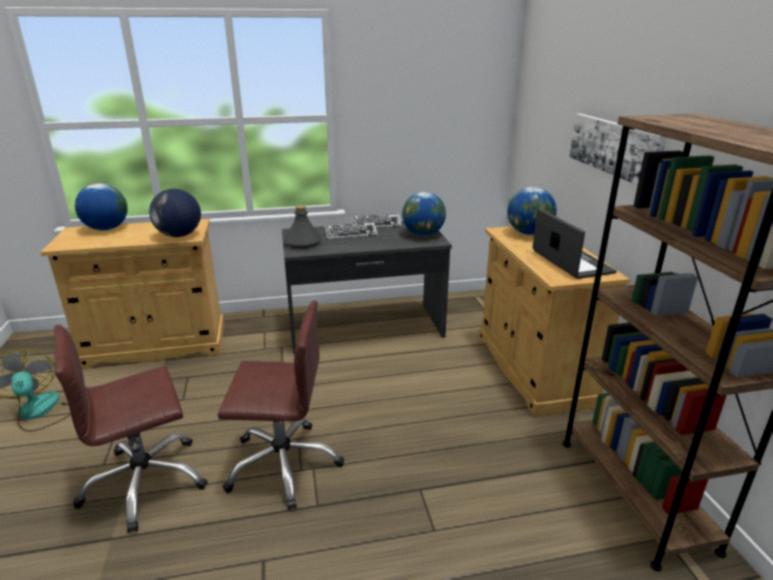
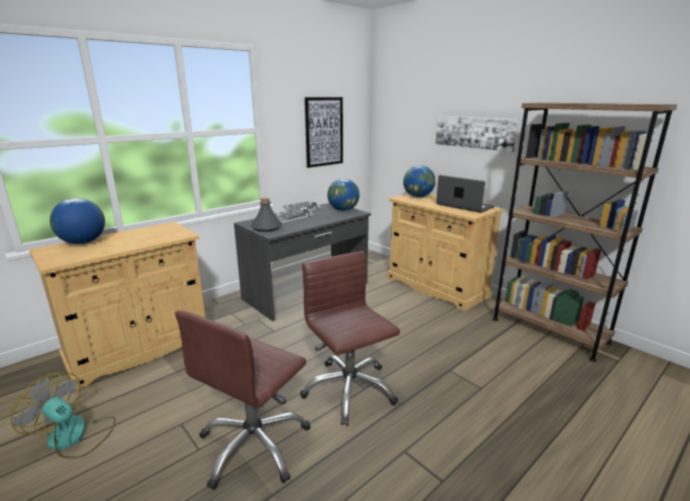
camera: 30 degrees left, 5 degrees down
globe [149,189,201,237] -> none
brown office chair [218,300,344,510] -> brown office chair turned 90 degrees counterclockwise [300,251,400,426]
none -> picture [305,97,343,168]

